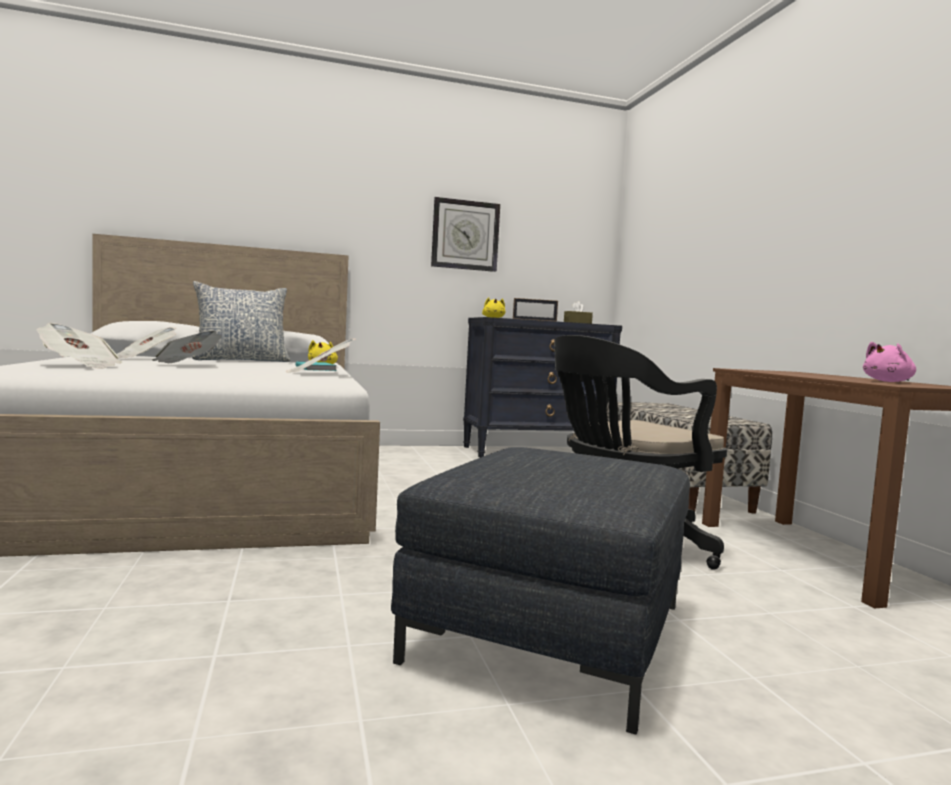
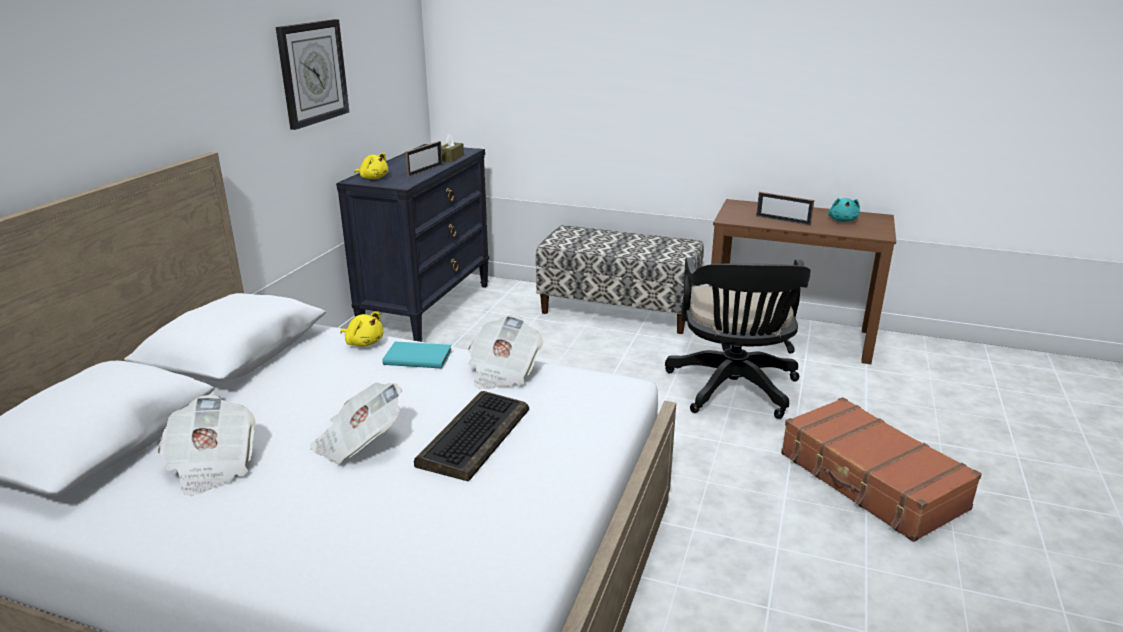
camera: 55 degrees left, 20 degrees up
newspaper [37,323,122,369] -> none
pillow [192,281,290,362] -> none
grey ottoman [391,447,690,735] -> brown suitcase [781,397,982,542]
pink plush toy [863,342,916,382] -> turquoise plush toy [828,198,860,222]
none -> keyboard [414,391,529,481]
none -> picture frame [756,192,814,226]

